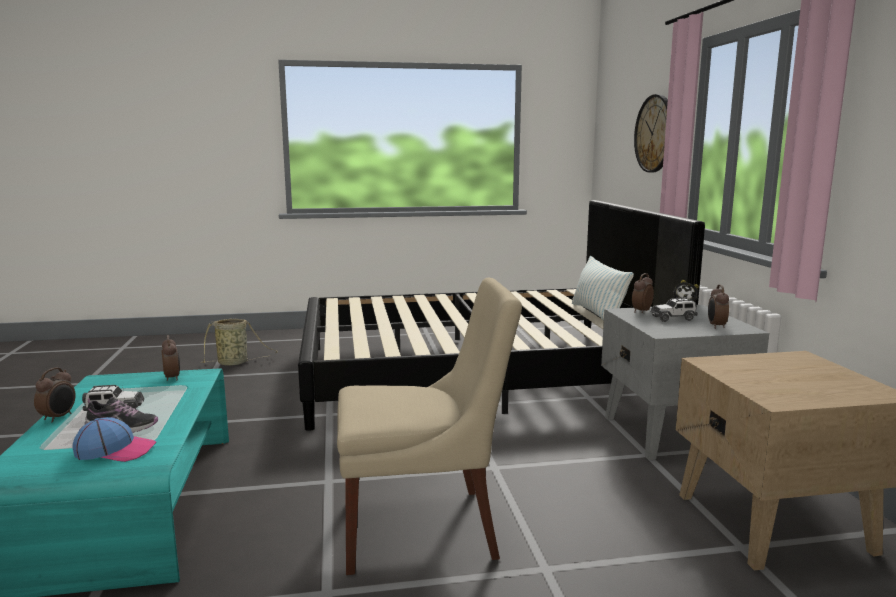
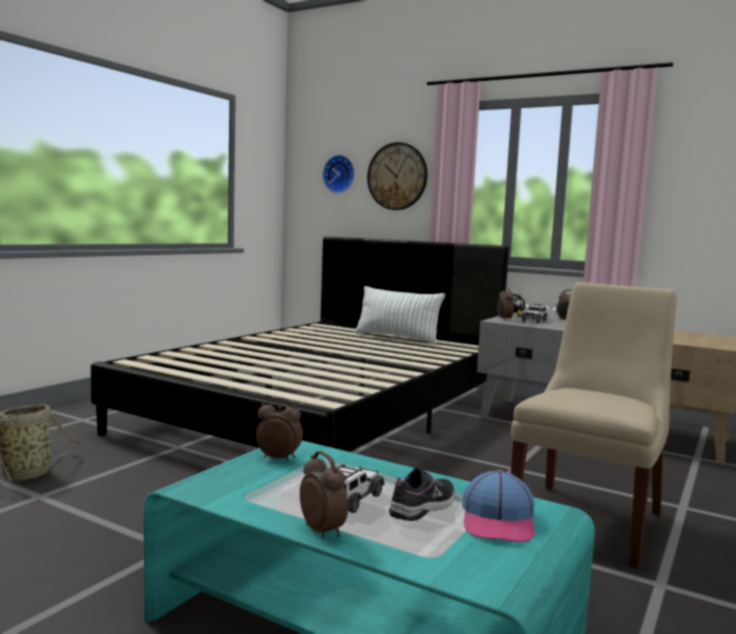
camera: 50 degrees left, 5 degrees down
cap [72,417,156,462] -> cap turned 150 degrees clockwise [462,470,534,542]
none -> wall clock [323,155,355,194]

